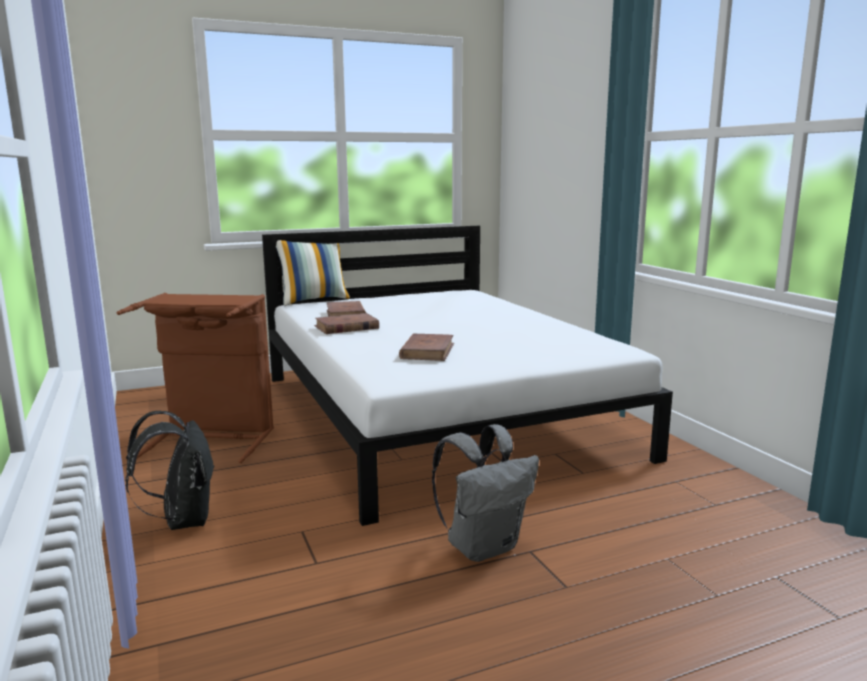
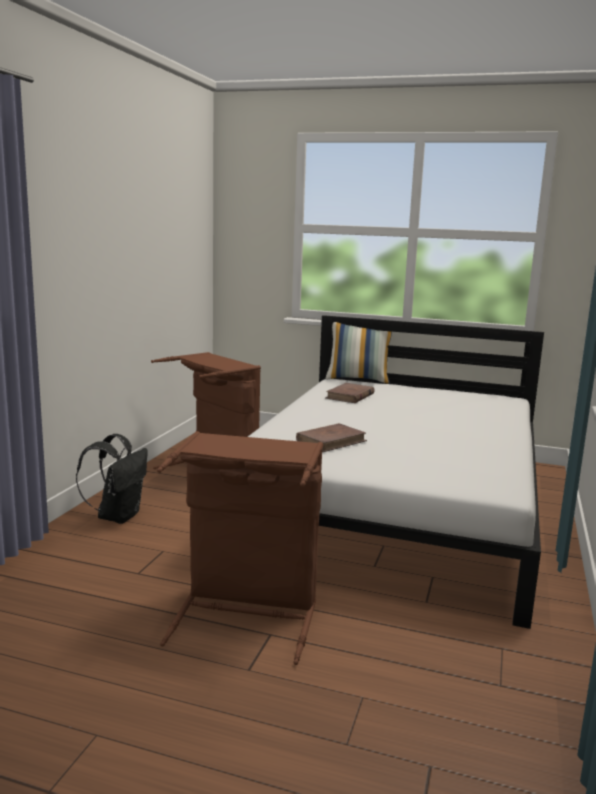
camera: 40 degrees right, 0 degrees up
brown book [314,313,379,334] -> none
grey backpack [432,424,539,562] -> brown laundry basket [157,431,323,665]

